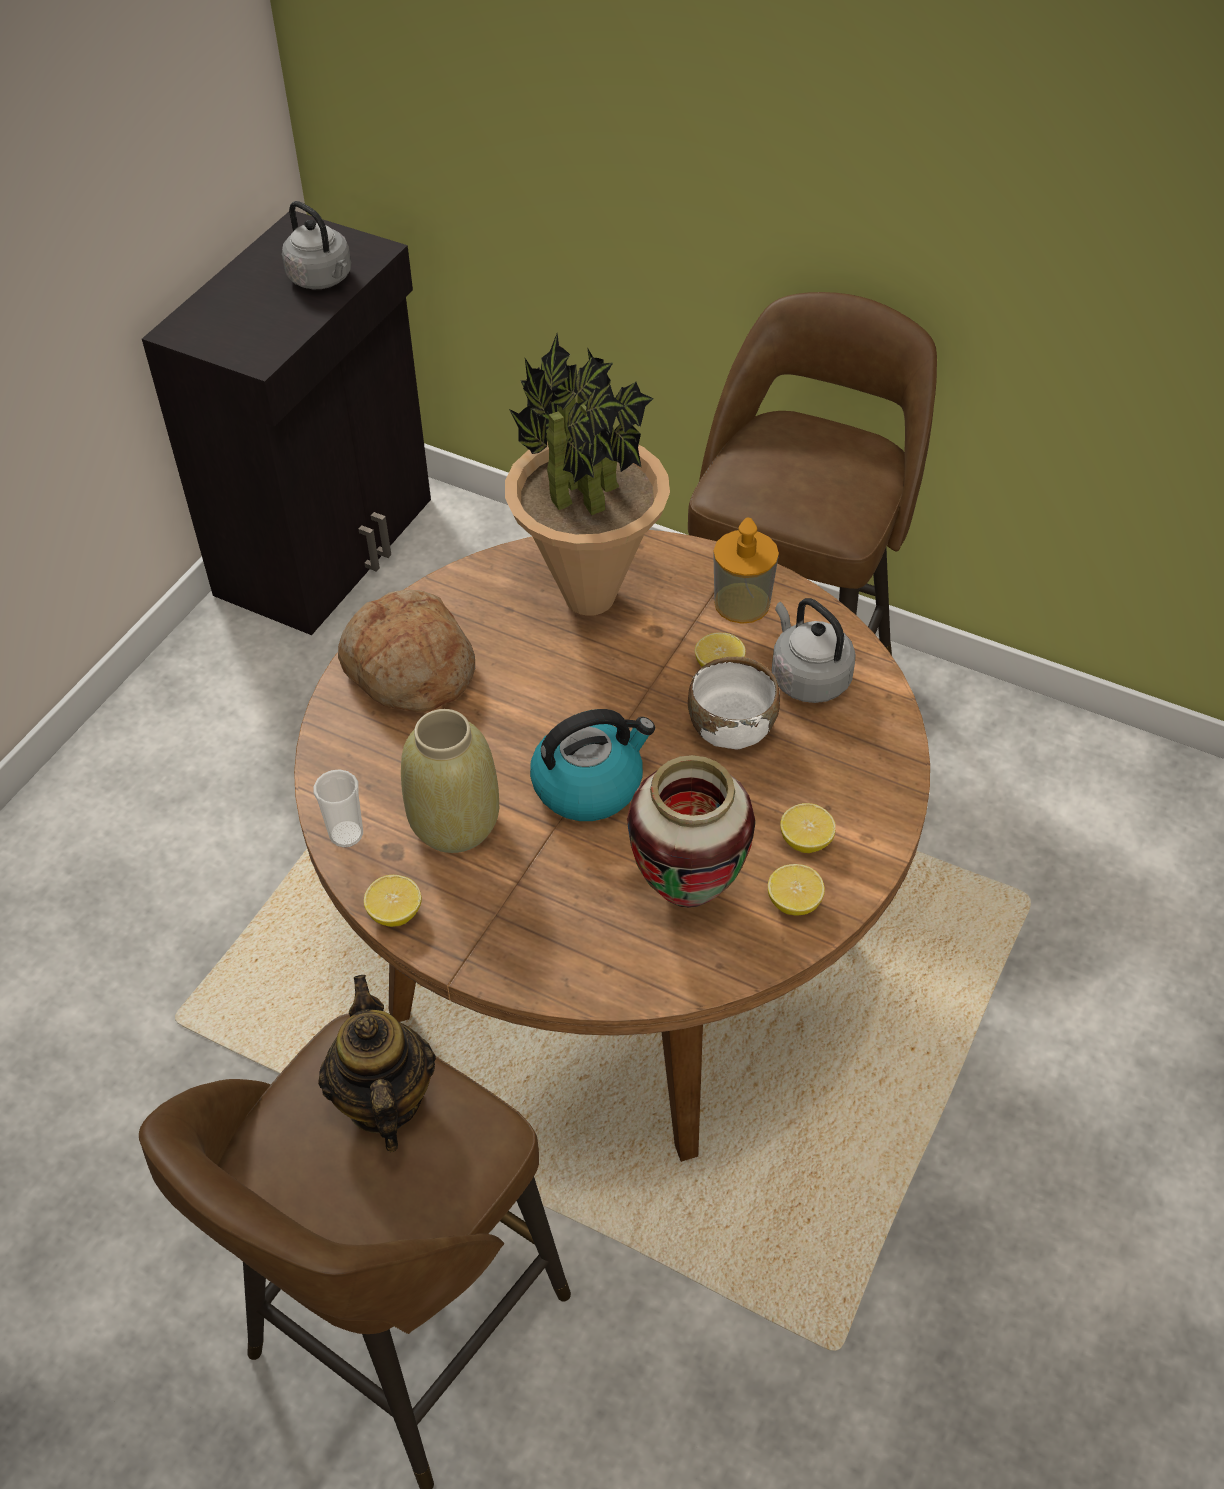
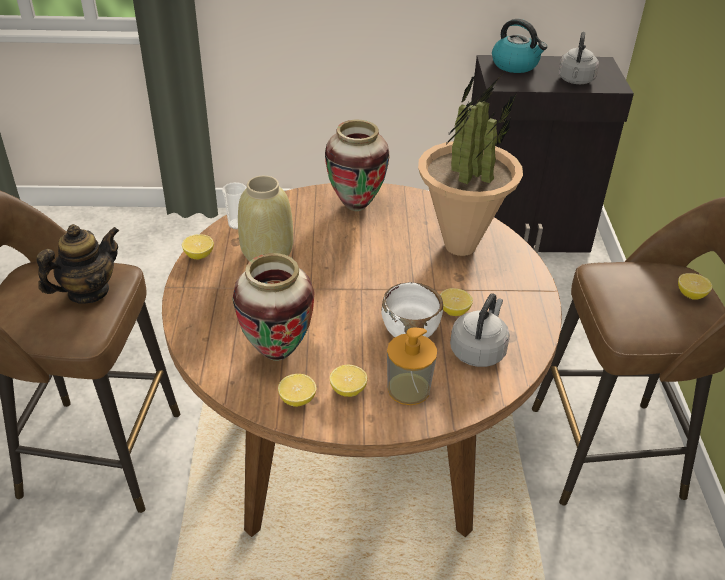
camera: 60 degrees right, 10 degrees down
bread [338,590,475,712] -> vase [325,120,389,211]
kettle [530,709,655,821] -> kettle moved to [492,19,547,73]
soap dispenser [713,518,779,624] -> soap dispenser moved to [387,328,437,405]
none -> lemon [678,273,712,300]

